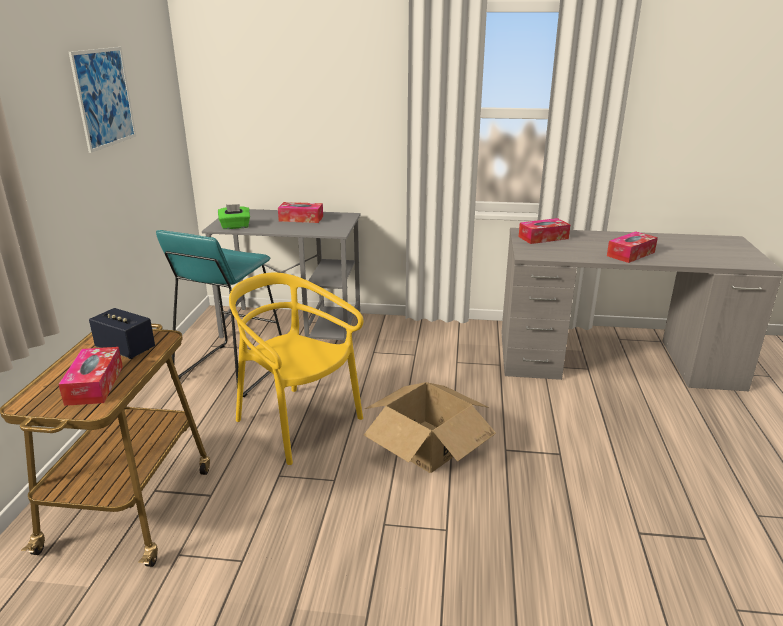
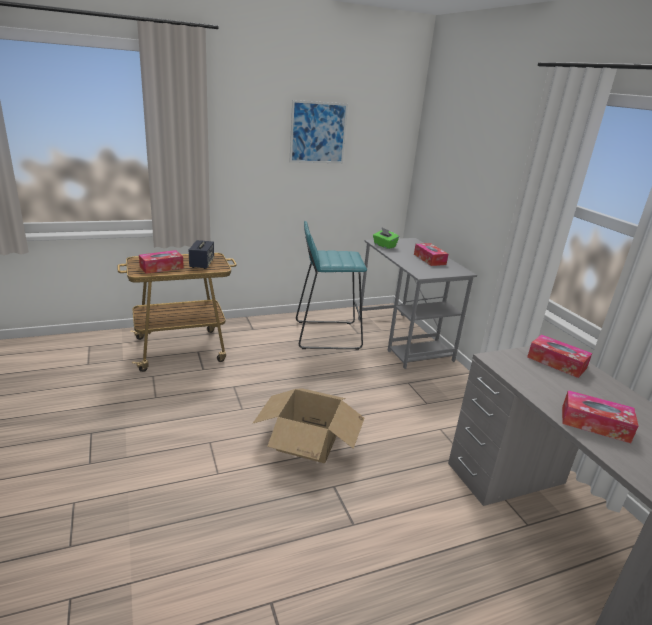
camera: 60 degrees right, 0 degrees up
yellow chair [229,273,364,465] -> none

